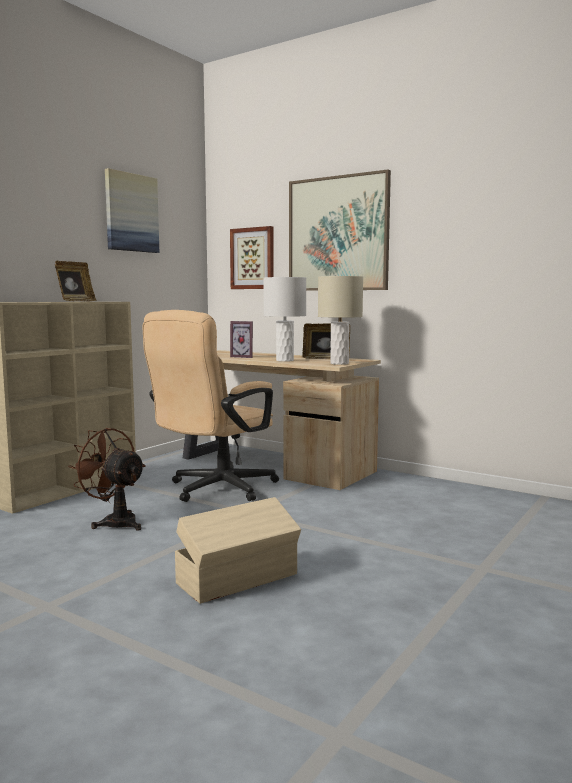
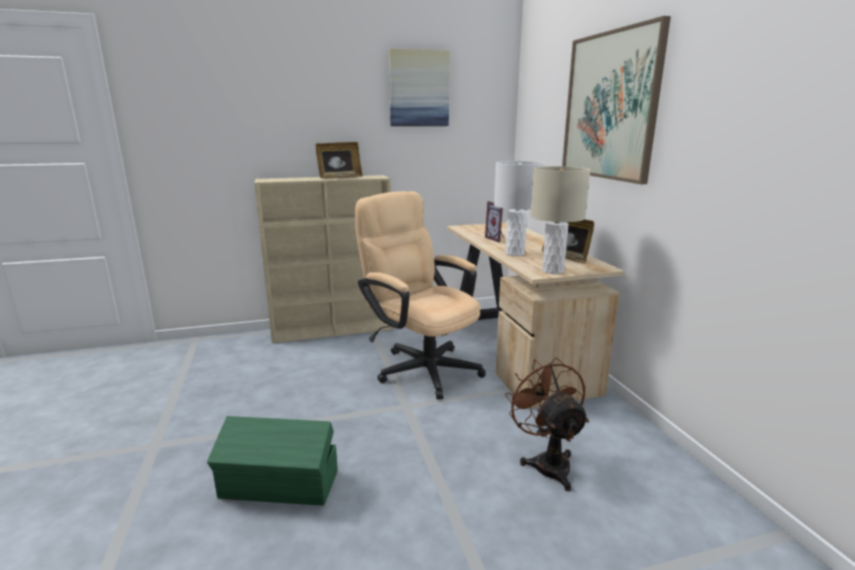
camera: 40 degrees right, 10 degrees up
brown fan [68,428,146,531] -> brown fan moved to [505,357,589,491]
beige office chair [142,310,279,502] -> beige office chair turned 60 degrees clockwise [355,191,486,399]
beige storage box [175,497,301,604] -> green storage box [207,416,338,506]
picture [230,226,274,289] -> none

